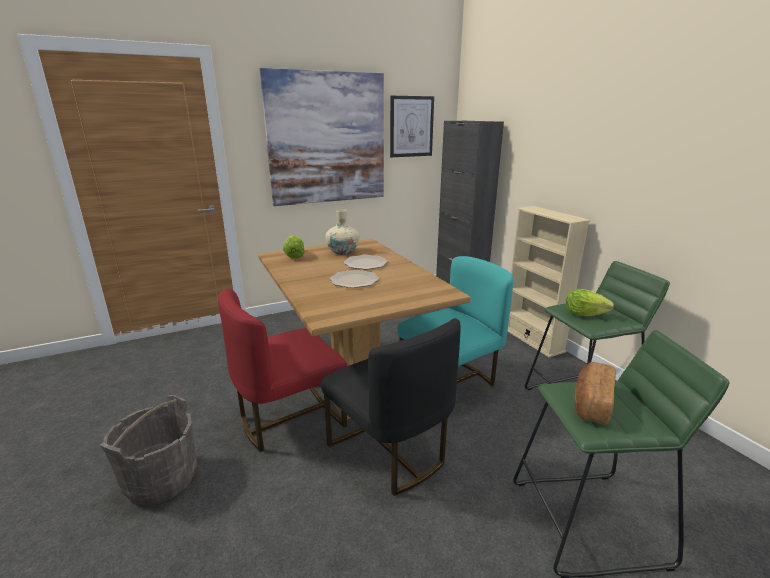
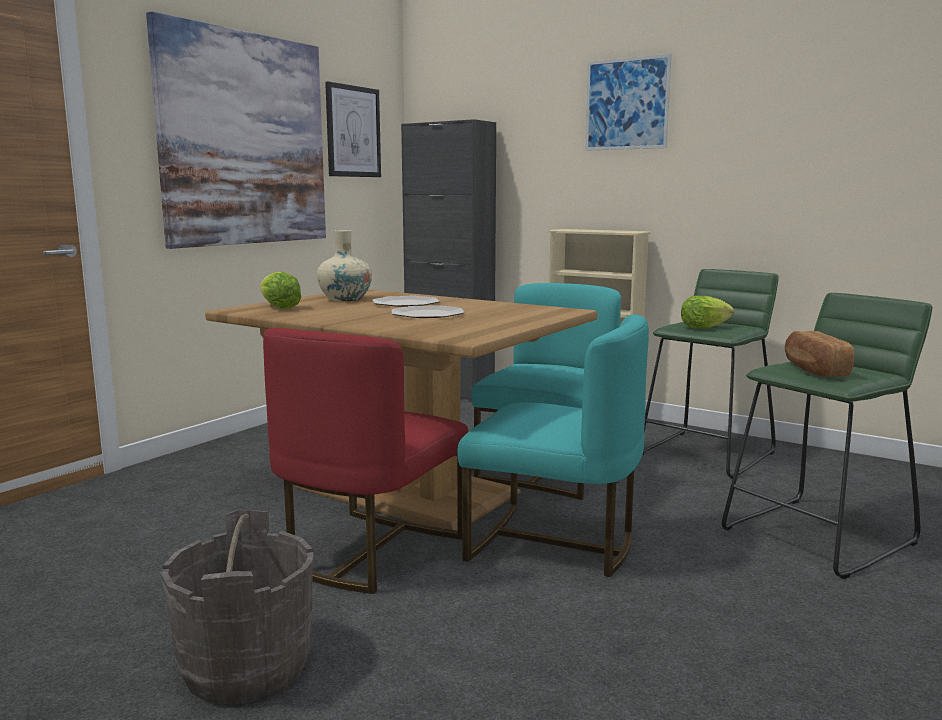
camera: 30 degrees left, 10 degrees down
black chair [321,318,461,496] -> turquoise chair [457,315,649,577]
none -> picture [585,54,672,151]

